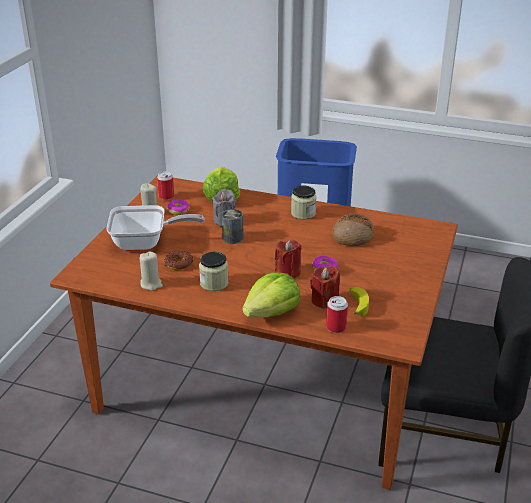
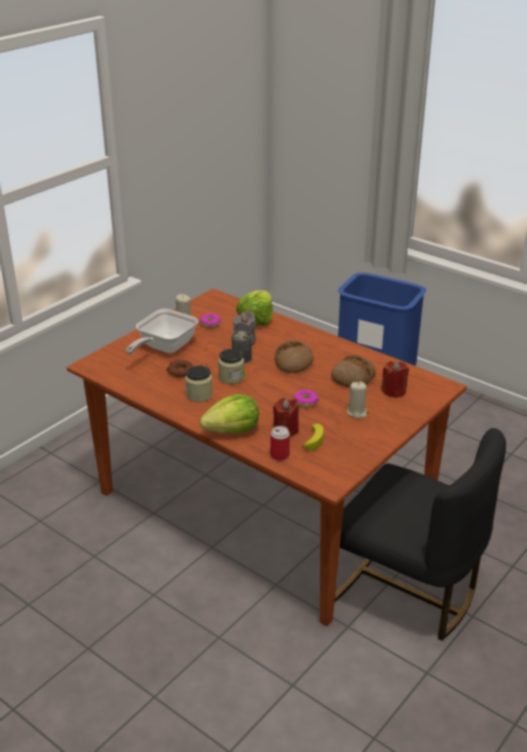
camera: 20 degrees right, 0 degrees up
frying pan [106,205,205,250] -> frying pan turned 105 degrees clockwise [126,309,198,355]
beige candle [140,251,163,291] -> beige candle moved to [347,381,367,419]
can [157,171,174,200] -> none
red candle [275,240,301,278] -> red candle moved to [381,361,409,398]
jar [291,186,316,220] -> jar moved to [218,349,244,384]
none -> bread [275,340,314,373]

